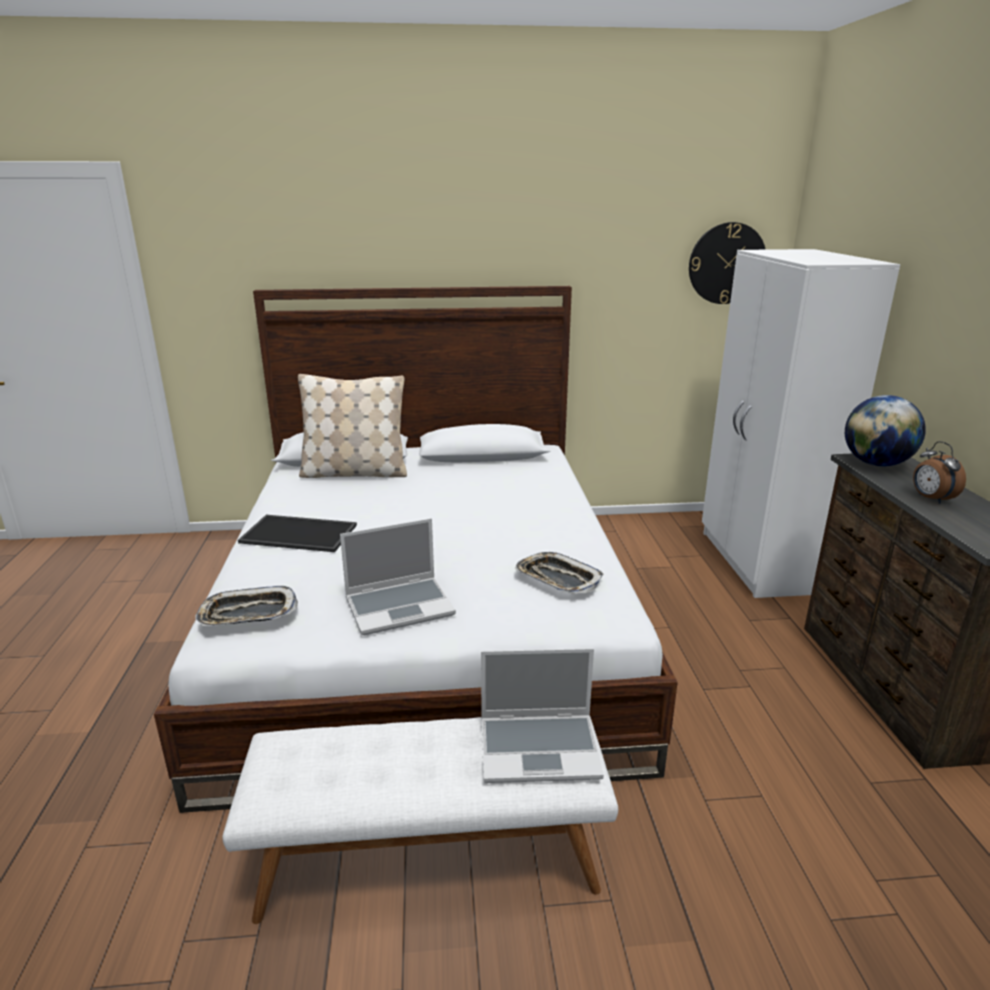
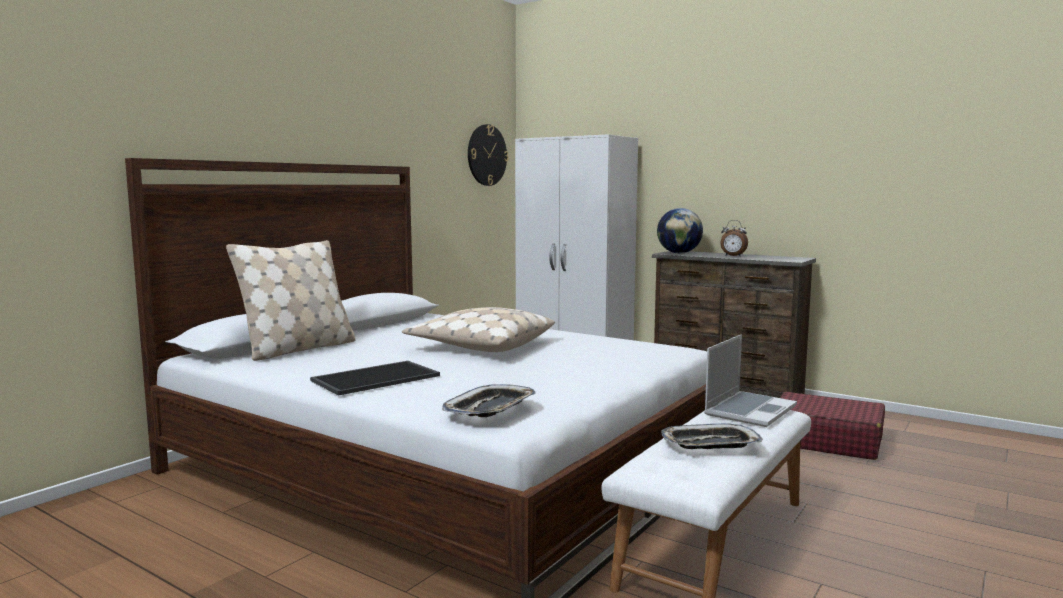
camera: 50 degrees left, 15 degrees down
laptop [340,518,456,635] -> none
tray [515,552,604,594] -> tray moved to [661,423,763,449]
none -> beige pillow [402,307,555,352]
none -> red suitcase [780,392,885,460]

